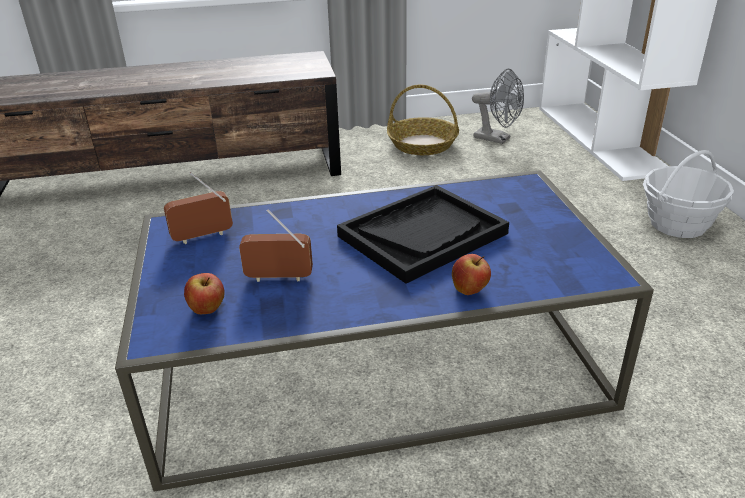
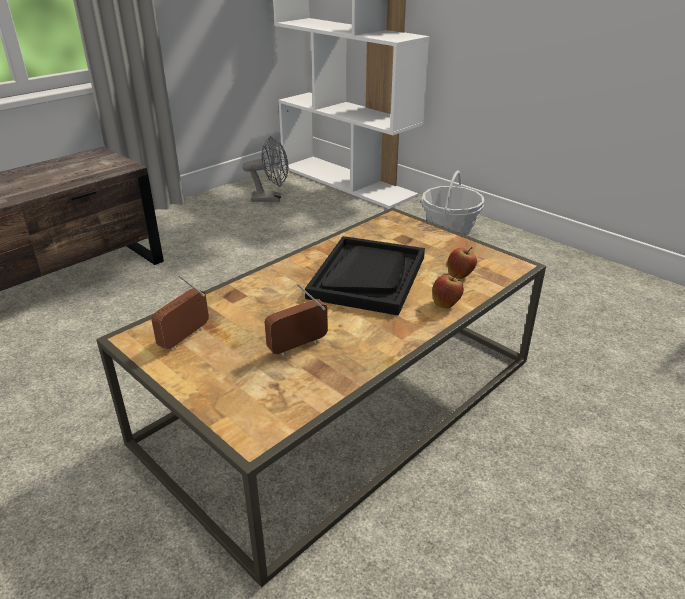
camera: 35 degrees left, 0 degrees up
blue coffee table [115,170,654,492] -> brown coffee table [96,207,546,587]
apple [184,273,225,314] -> apple moved to [447,247,477,279]
basket [387,85,459,155] -> none

